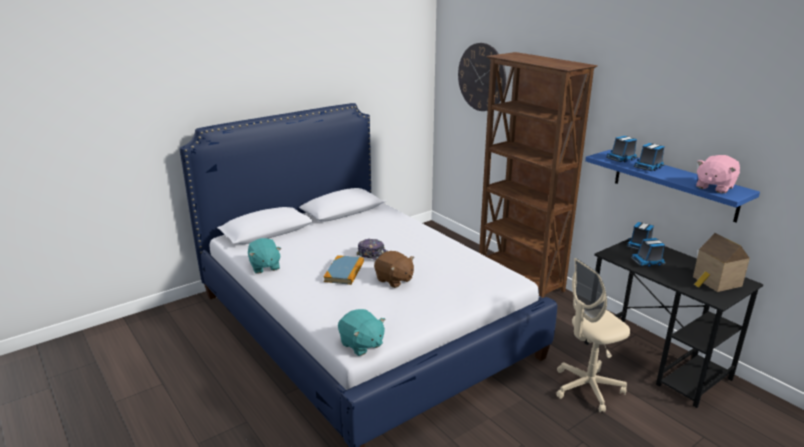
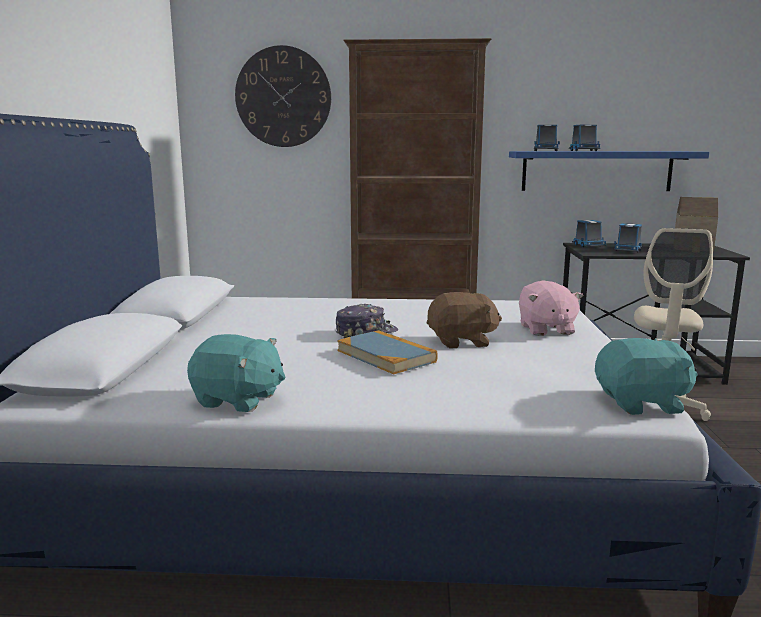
camera: 50 degrees left, 10 degrees down
pink plush toy [696,155,740,194] -> pink plush toy moved to [519,280,583,336]

